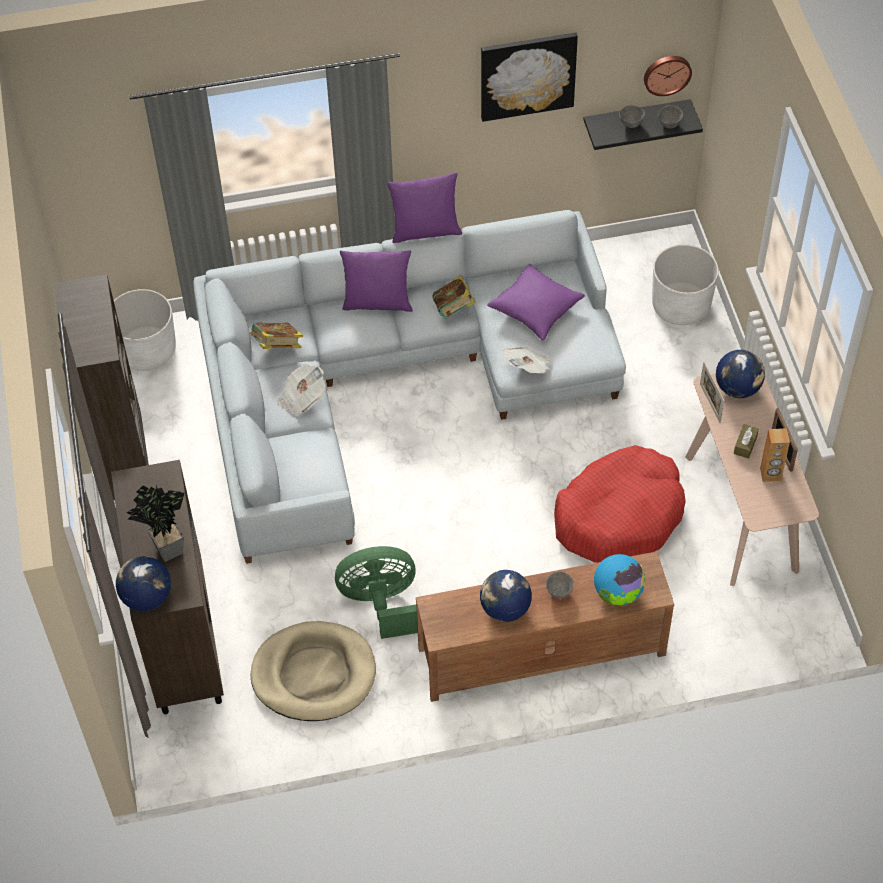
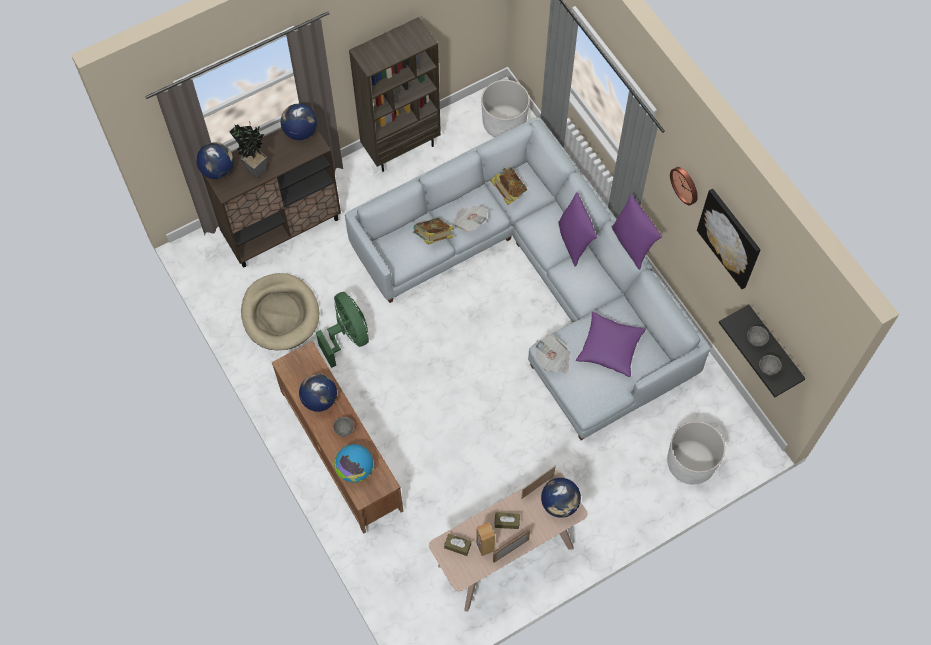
camera: 70 degrees right, 10 degrees up
book [432,275,476,318] -> book moved to [413,218,454,245]
red dog bed [554,445,686,563] -> none
wall clock [644,56,692,96] -> wall clock moved to [670,167,698,205]
none -> globe [281,104,317,140]
none -> brown tissue box [444,534,471,556]

